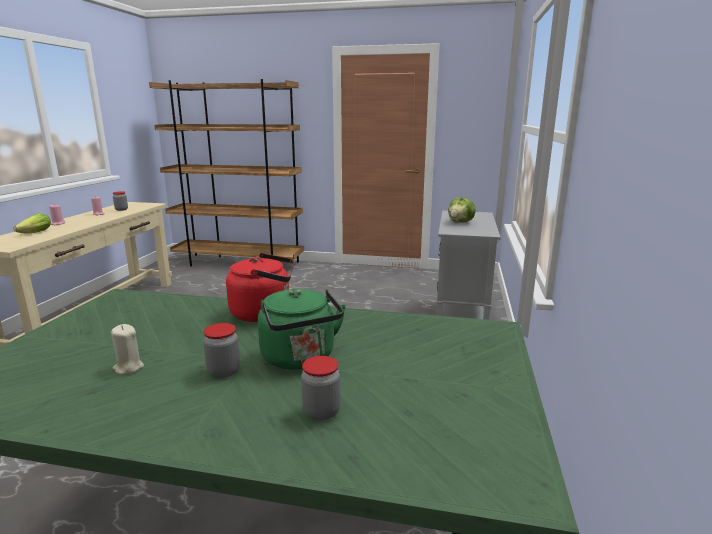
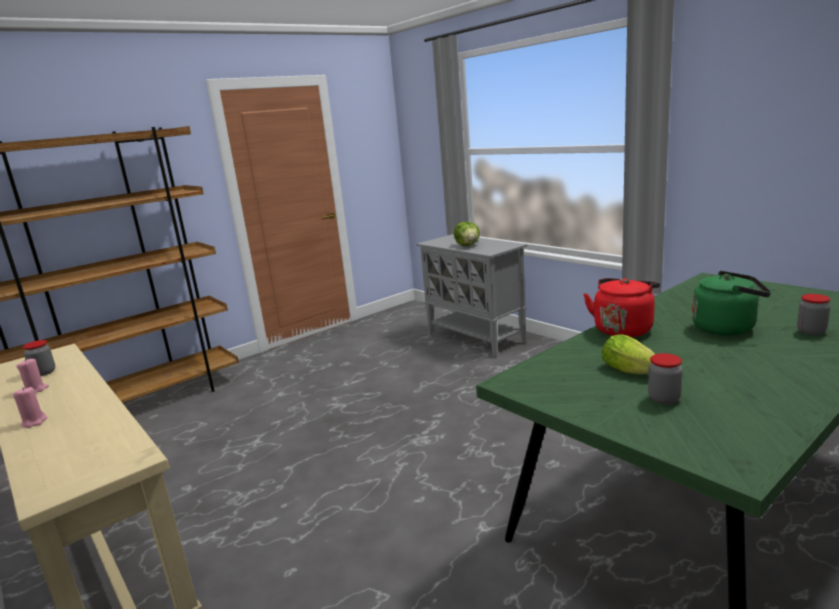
camera: 50 degrees left, 0 degrees up
lettuce [13,213,51,233] -> lettuce moved to [601,334,655,374]
beige candle [111,324,144,375] -> none
jar [203,323,240,378] -> jar moved to [648,353,683,404]

